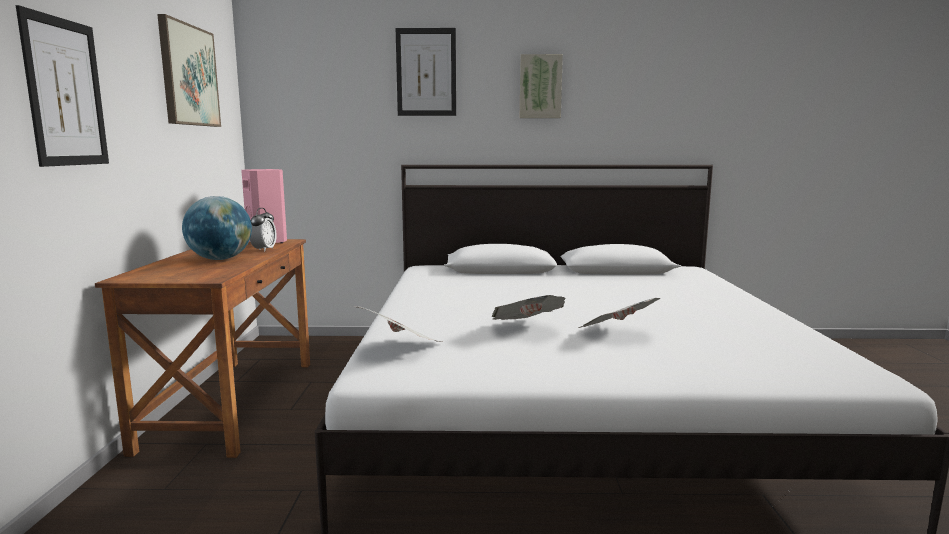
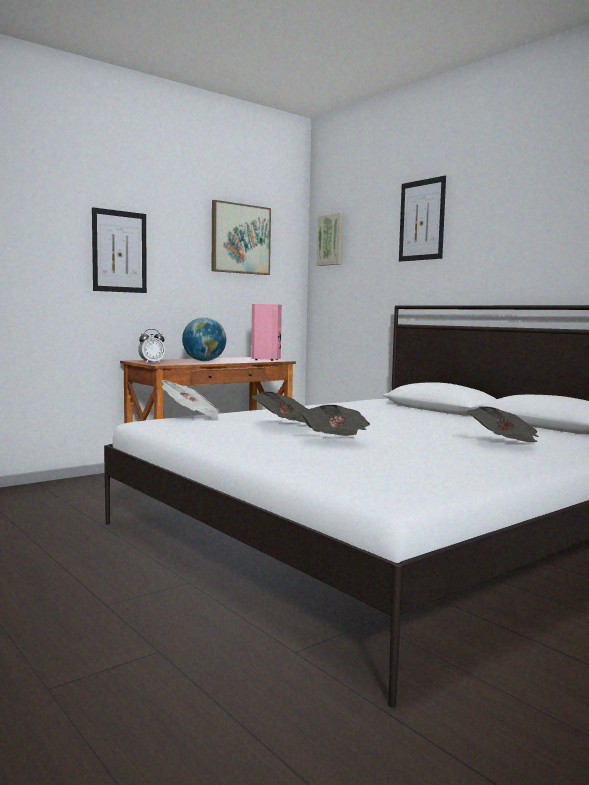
camera: 50 degrees right, 5 degrees down
alarm clock [250,208,277,252] -> alarm clock moved to [138,329,165,364]
picture [520,54,563,118] -> picture moved to [317,213,344,266]
none -> newspaper [467,406,539,442]

